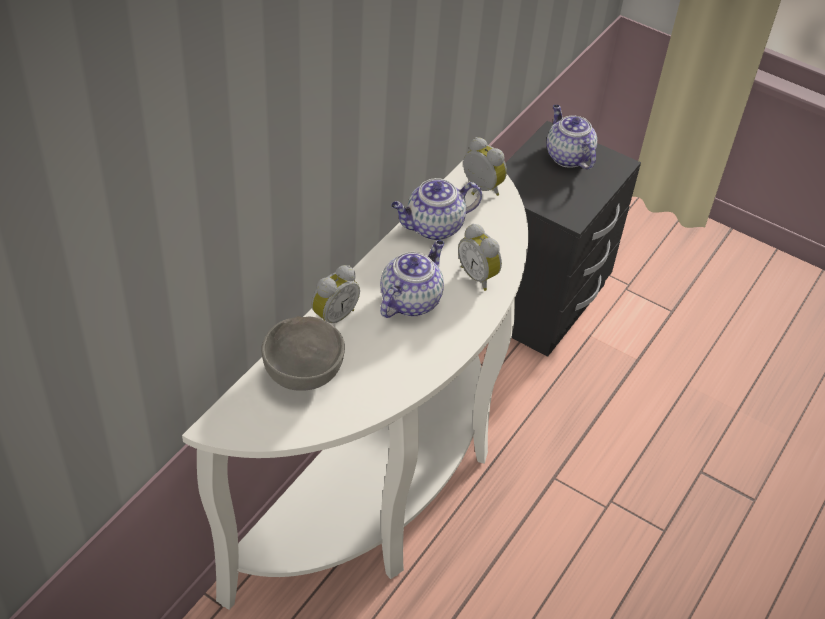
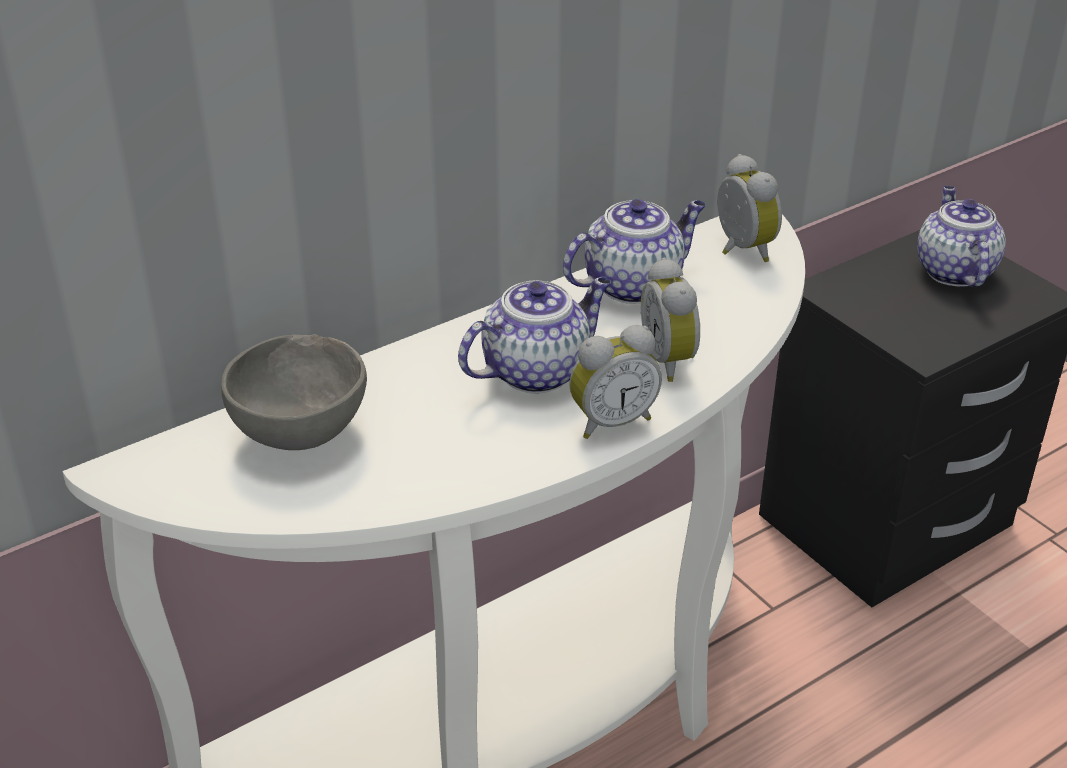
camera: 25 degrees right, 10 degrees down
alarm clock [311,265,360,323] -> alarm clock moved to [569,325,662,439]
teapot [391,178,482,241] -> teapot turned 150 degrees clockwise [563,199,706,304]

